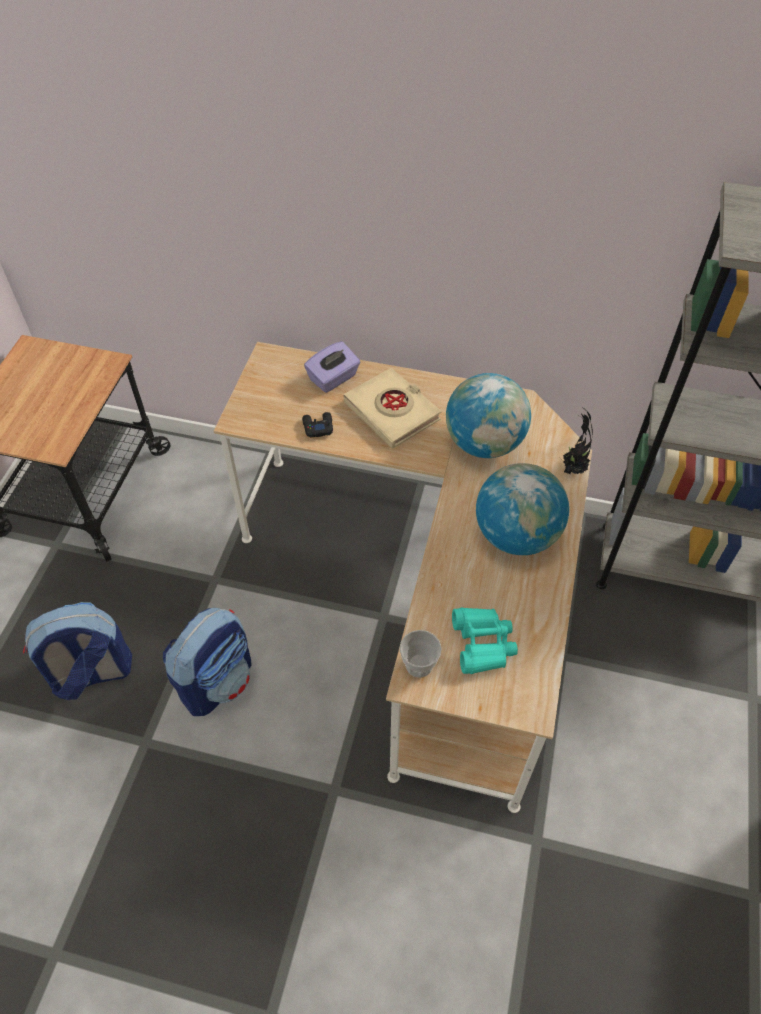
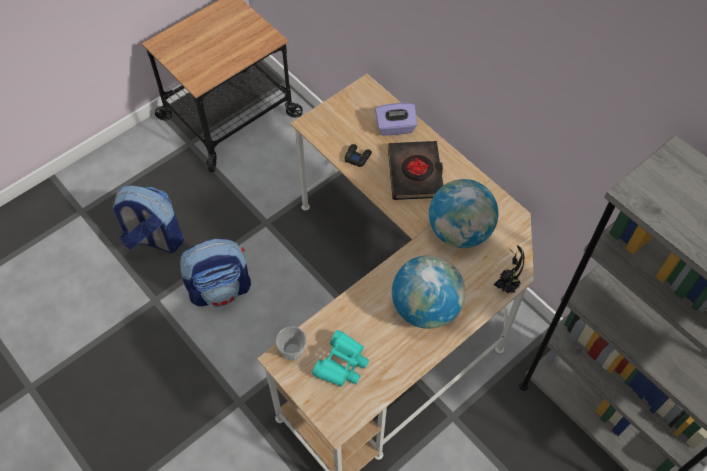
camera: 35 degrees right, 5 degrees up
beige book [344,368,441,448] -> black book [388,141,443,200]

